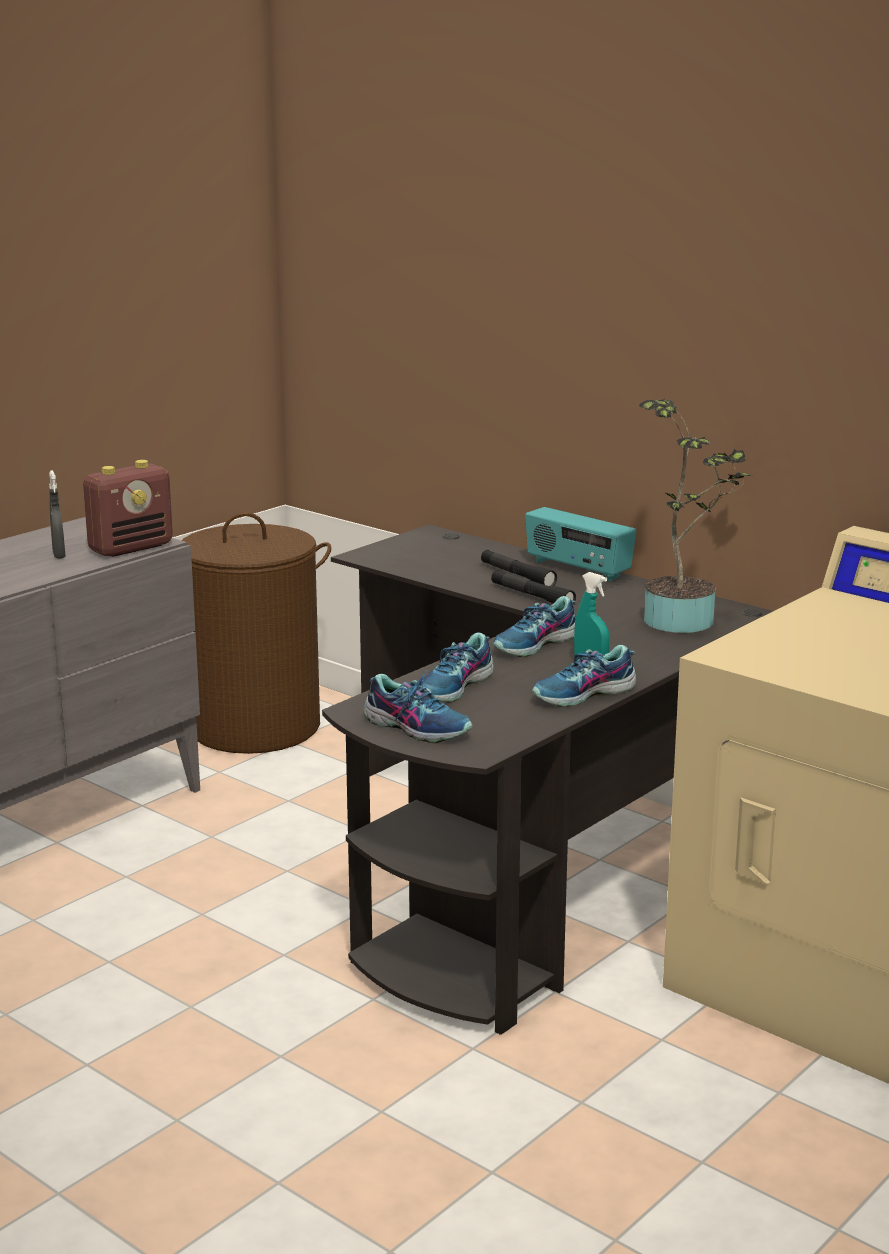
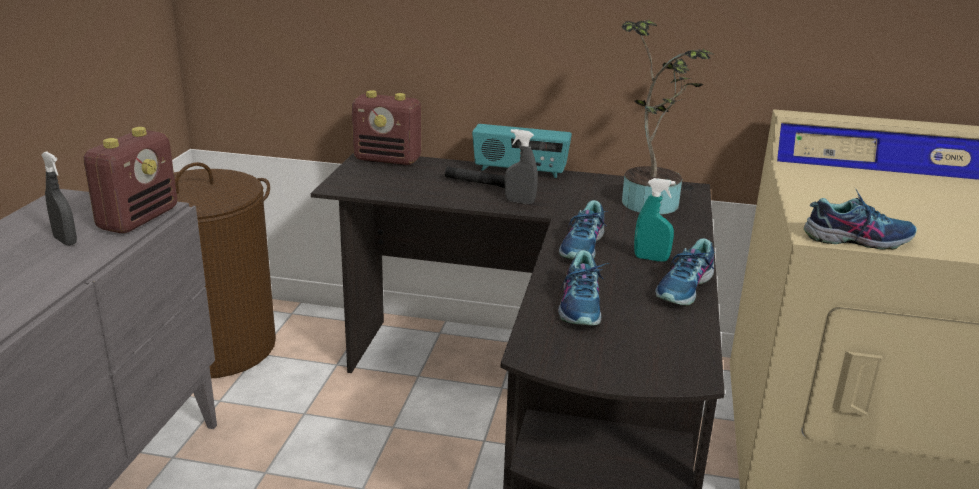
camera: 30 degrees left, 5 degrees up
shoe [363,670,472,743] -> shoe moved to [804,188,917,250]
black flashlight [491,570,576,604] -> grey spray bottle [505,129,538,204]
none -> radio [351,90,421,165]

